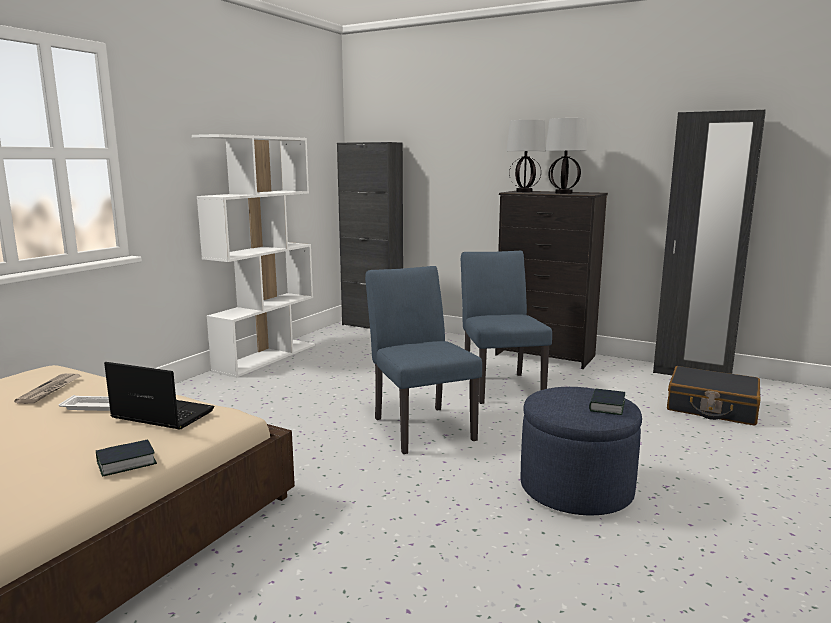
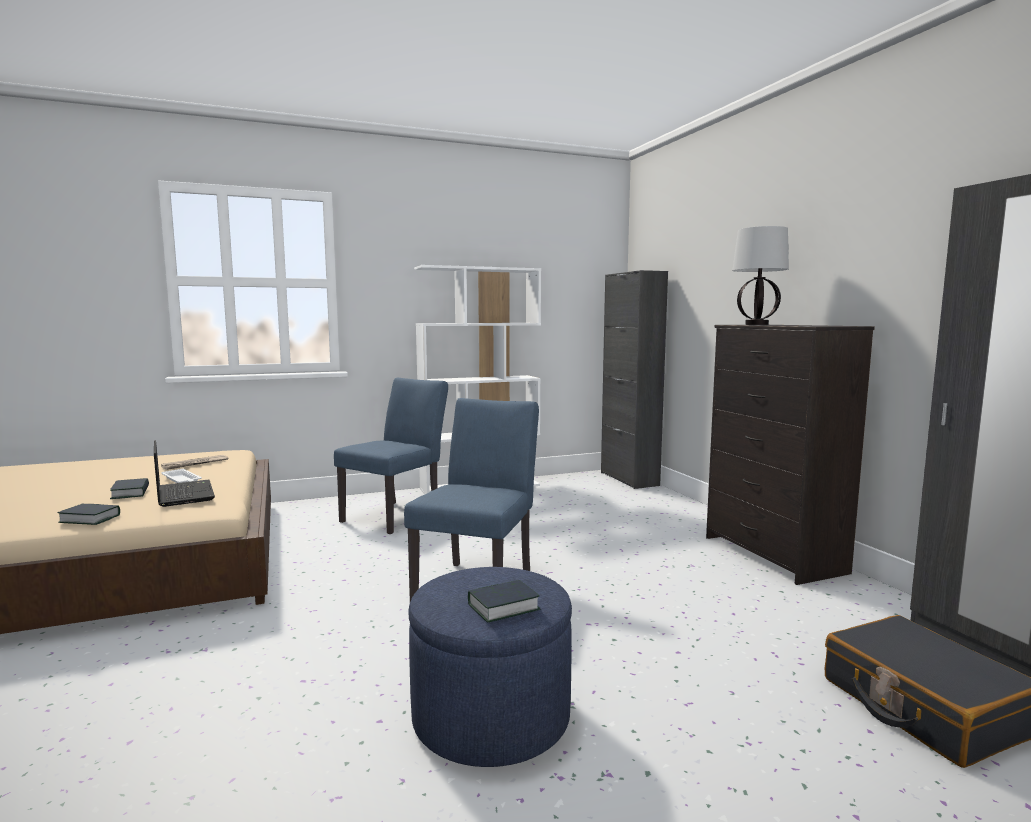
camera: 40 degrees right, 5 degrees down
blue chair [461,251,552,404] -> blue chair moved to [334,378,448,534]
table lamp [545,118,587,194] -> none
none -> book [110,478,149,499]

